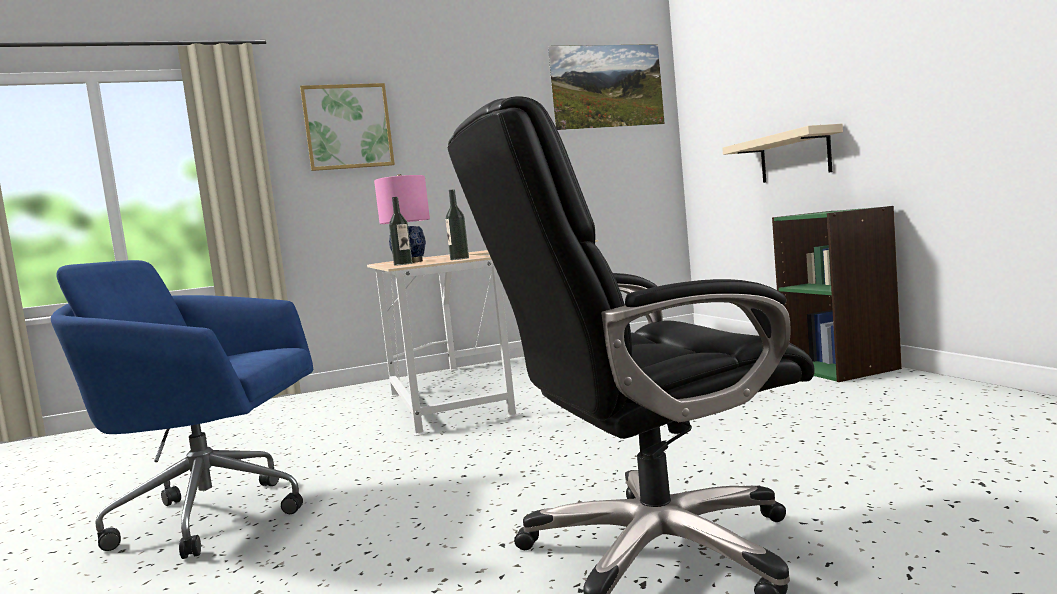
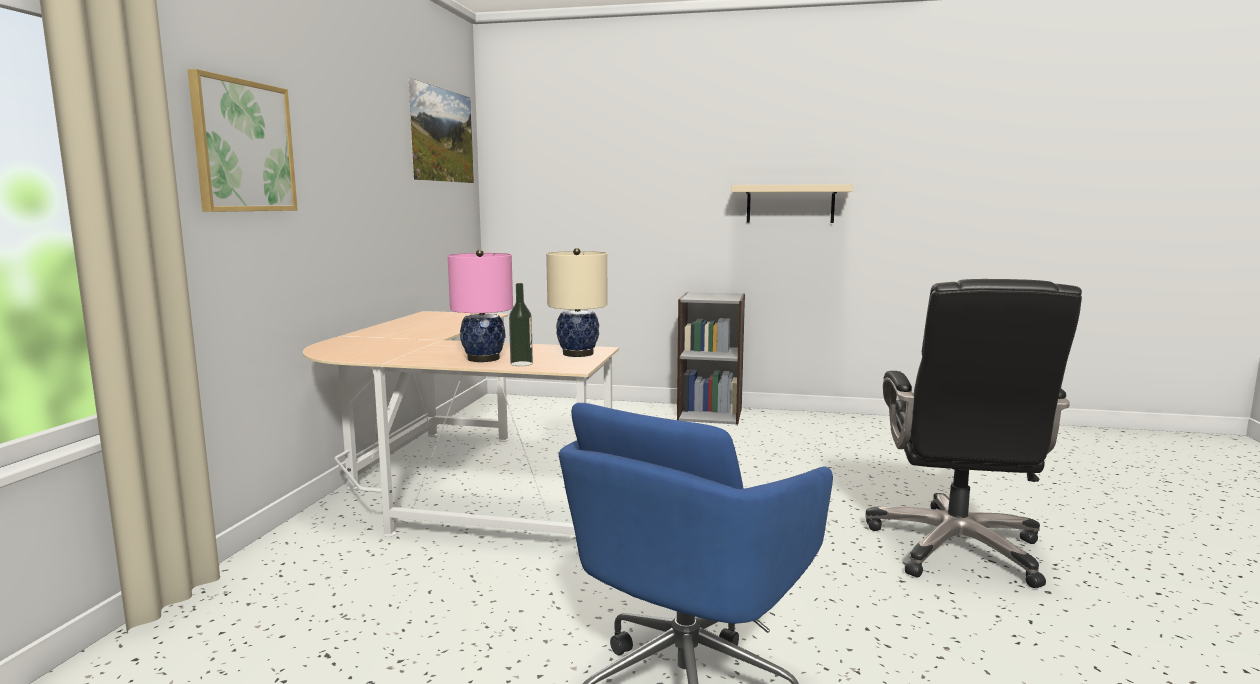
camera: 60 degrees left, 5 degrees up
bottle [446,189,469,260] -> beige table lamp [546,248,608,357]
beige shelf [722,124,843,183] -> beige shelf moved to [731,184,853,223]
green bookcase [772,206,902,382] -> grey bookcase [677,292,745,425]

